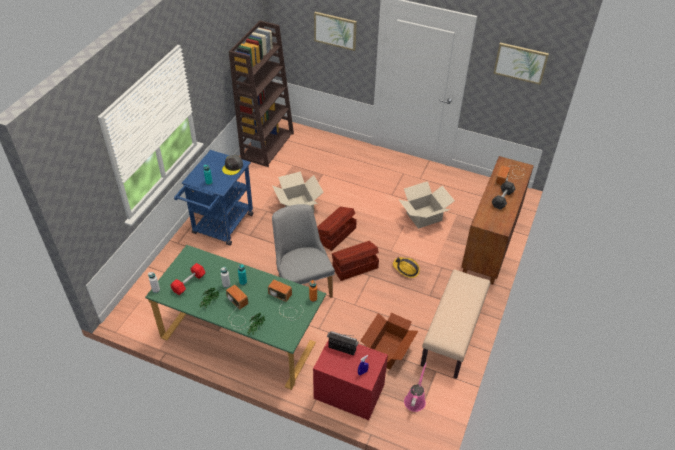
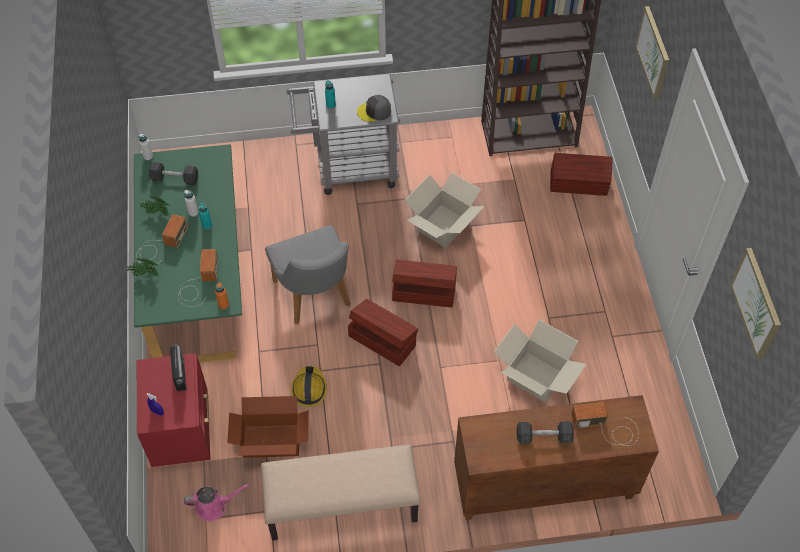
camera: 60 degrees right, 10 degrees up
red dumbbell [170,263,205,295] -> grey dumbbell [149,162,198,185]
blue cart [174,150,253,246] -> grey cart [287,74,400,195]
grey chair [272,204,335,298] -> grey chair turned 120 degrees clockwise [265,225,351,325]
hard hat [393,257,420,278] -> hard hat moved to [291,366,327,407]
none -> brown storage box [550,153,613,196]

